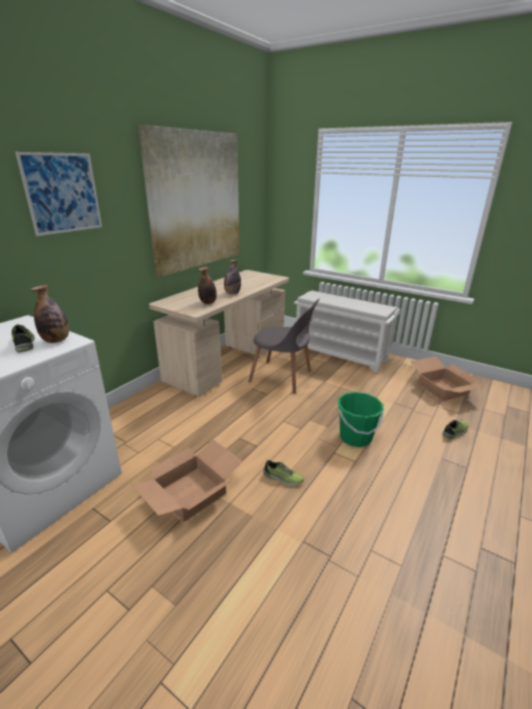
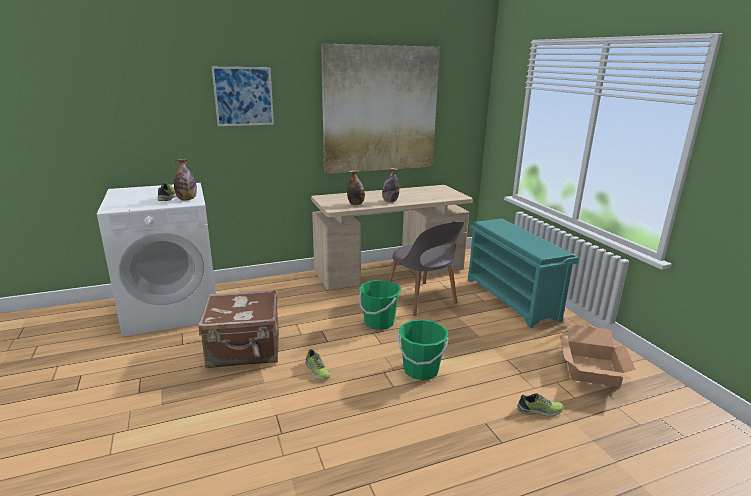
camera: 35 degrees right, 5 degrees down
cardboard box [131,439,243,522] -> brown suitcase [198,290,279,368]
white shoe rack [294,291,400,373] -> turquoise shoe rack [468,219,579,328]
none -> green bucket [359,280,401,330]

